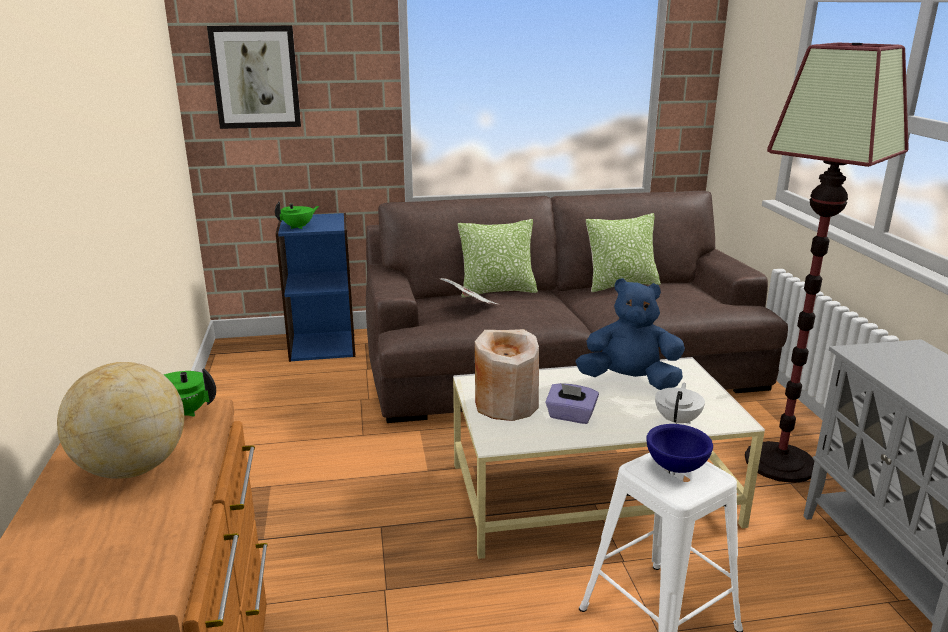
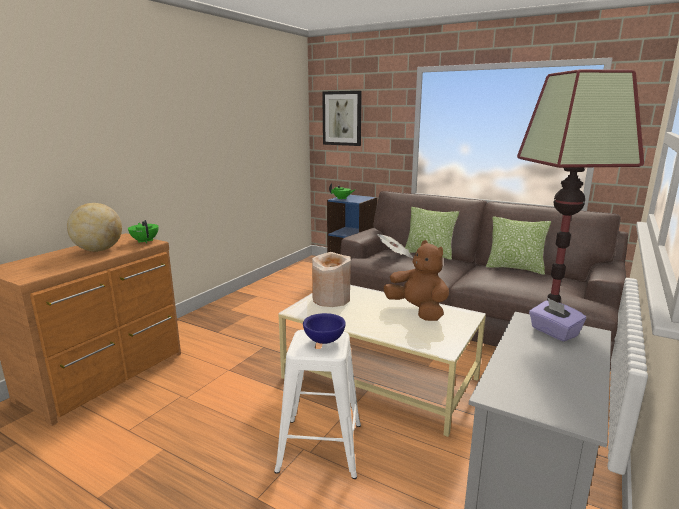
camera: 40 degrees right, 5 degrees down
purple tissue box [545,383,599,424] -> purple tissue box moved to [529,298,586,342]
blue plush toy [576,278,685,390] -> brown plush toy [384,240,449,321]
white teapot [655,382,705,424] -> none

